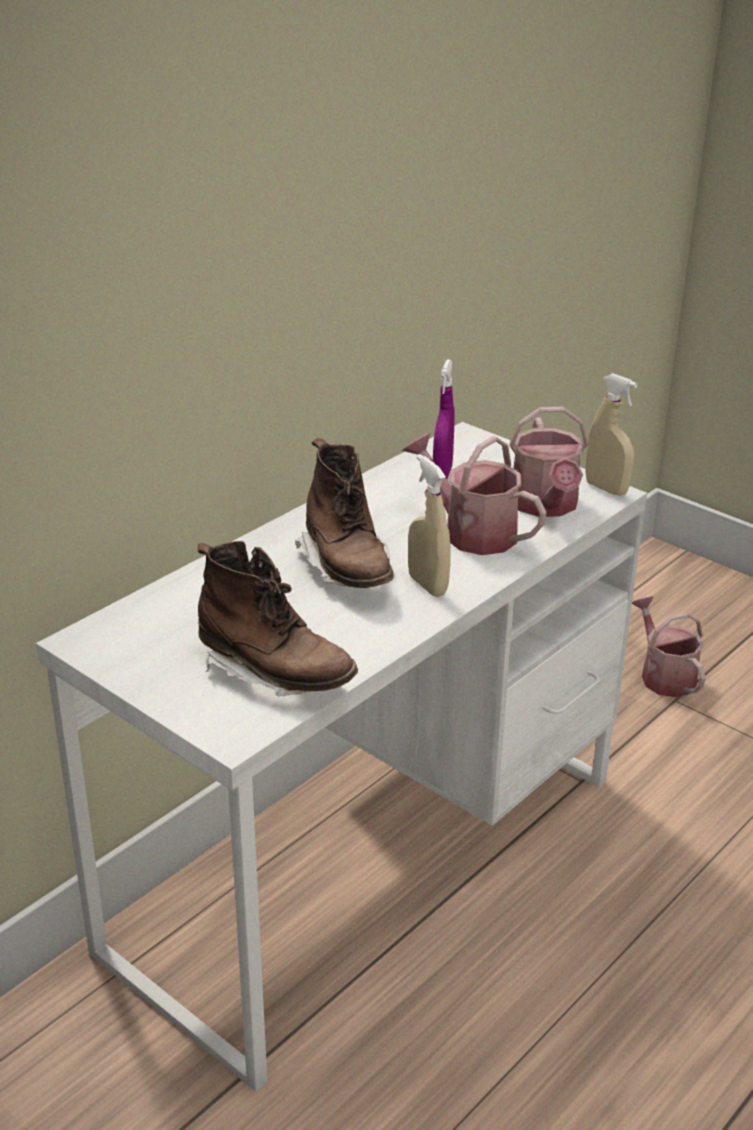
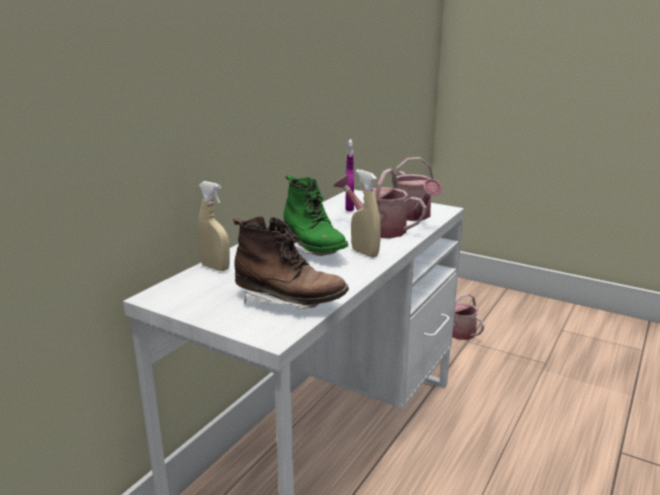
camera: 10 degrees left, 10 degrees down
brown boot [295,438,394,588] -> green boot [283,175,348,256]
beige spray bottle [586,373,637,496] -> beige spray bottle moved to [197,181,230,271]

